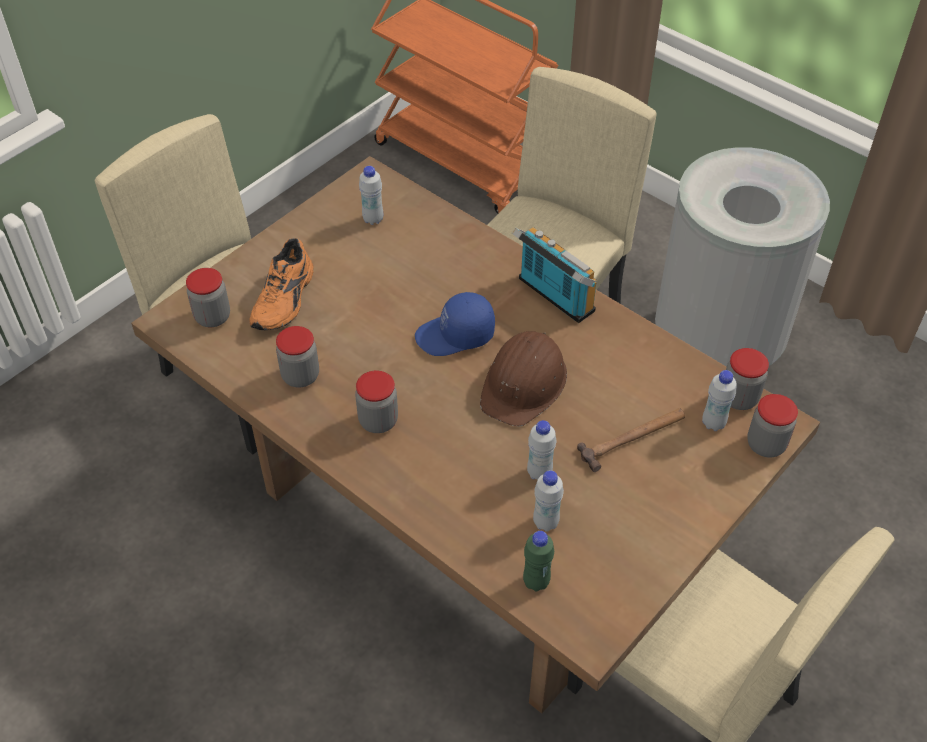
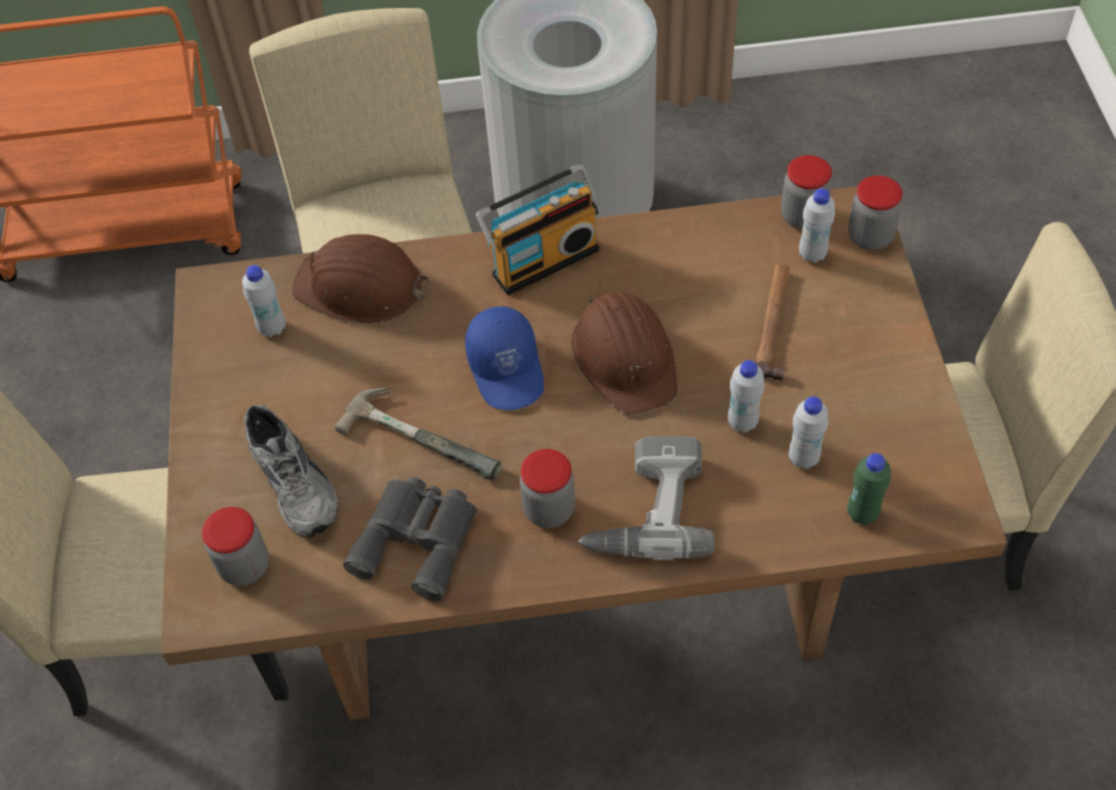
camera: 45 degrees left, 5 degrees up
orange shoe [250,238,314,330] -> grey shoe [244,405,338,538]
jar [276,326,319,388] -> grey binoculars [343,477,477,601]
blue cap [415,292,495,356] -> blue cap turned 45 degrees counterclockwise [465,306,544,410]
radio [512,227,597,323] -> radio turned 150 degrees clockwise [476,164,599,295]
none -> brown hard hat [292,234,429,323]
none -> hammer [334,388,502,480]
none -> power drill [578,436,715,560]

